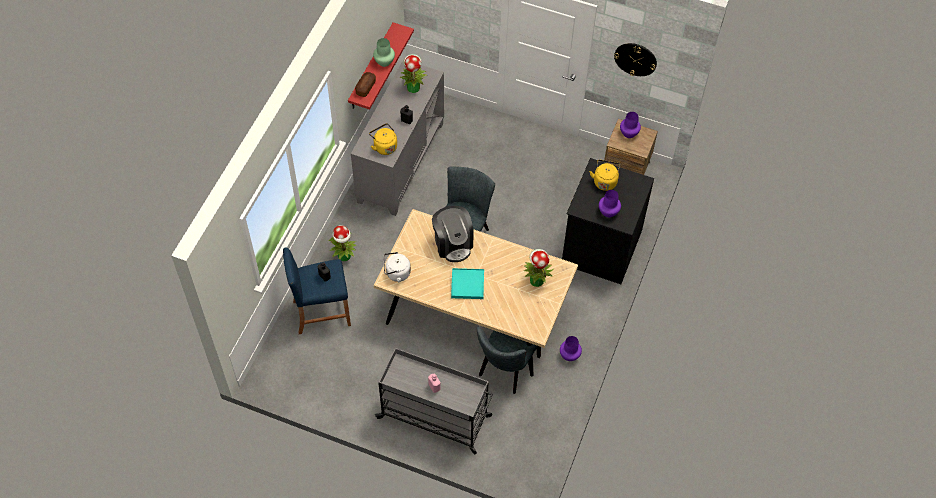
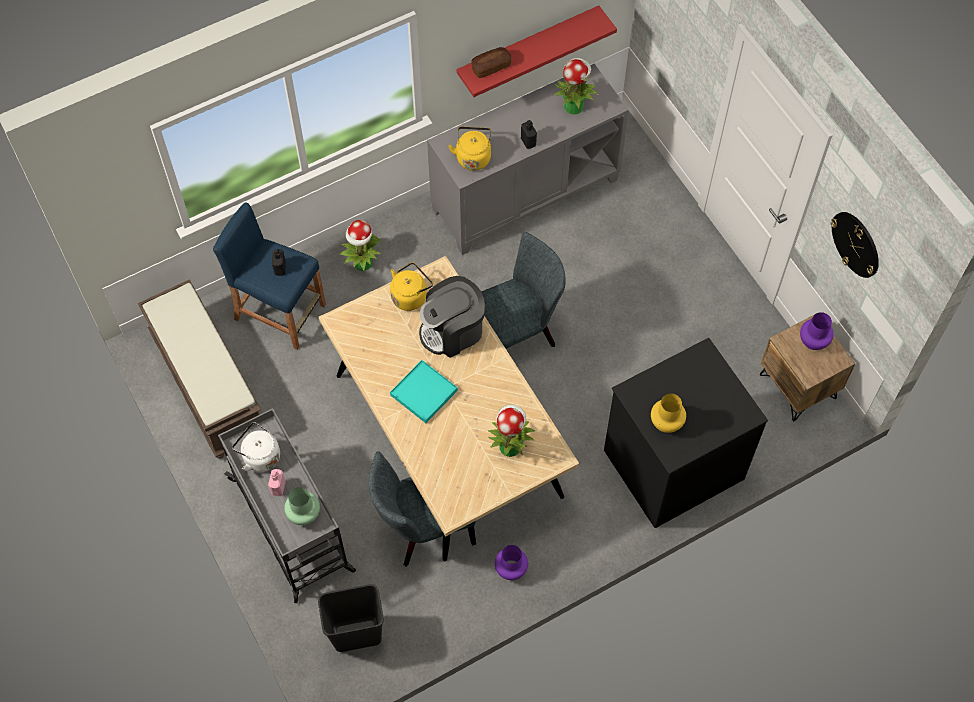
camera: 40 degrees right, 5 degrees up
green vase [373,38,395,67] -> green vase moved to [284,487,320,525]
white kettle [383,252,411,282] -> white kettle moved to [232,422,280,472]
coffee machine [432,206,474,262] -> coffee machine turned 45 degrees clockwise [419,276,485,358]
yellow kettle [590,160,620,191] -> yellow kettle moved to [390,262,433,311]
purple vase [599,190,621,217] -> yellow vase [651,394,686,433]
none -> brown bench [138,279,261,459]
none -> black trash can [318,584,384,652]

